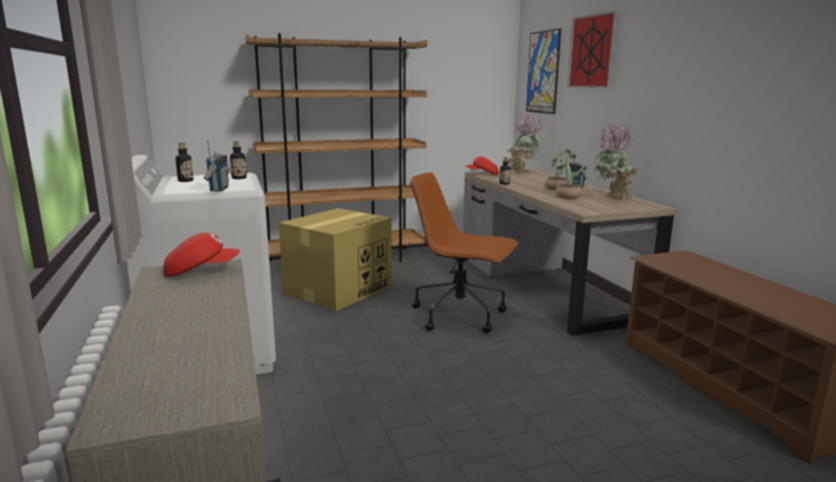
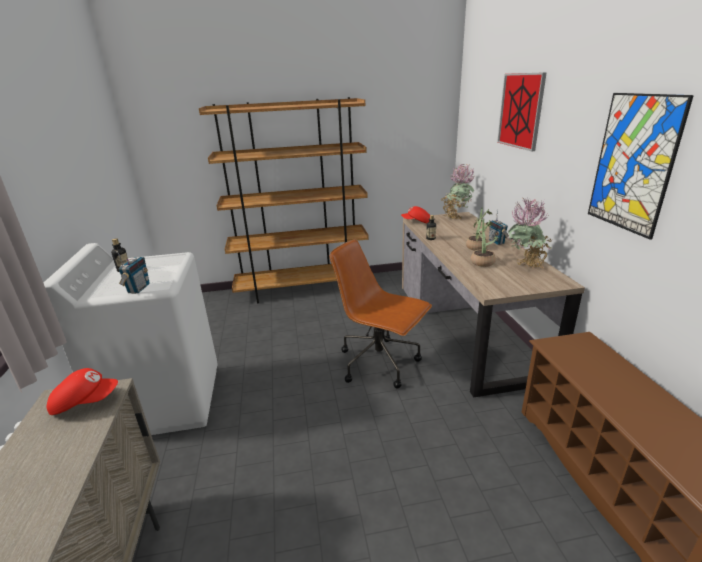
camera: 10 degrees right, 10 degrees up
bottle [230,141,247,179] -> none
cardboard box [279,208,392,311] -> none
picture [526,29,561,114] -> picture moved to [588,93,694,240]

